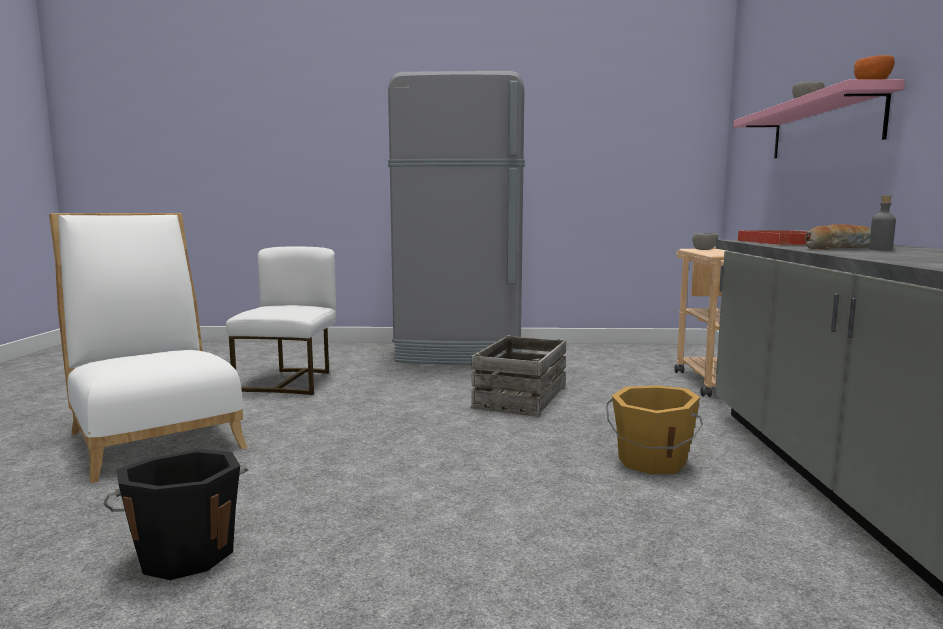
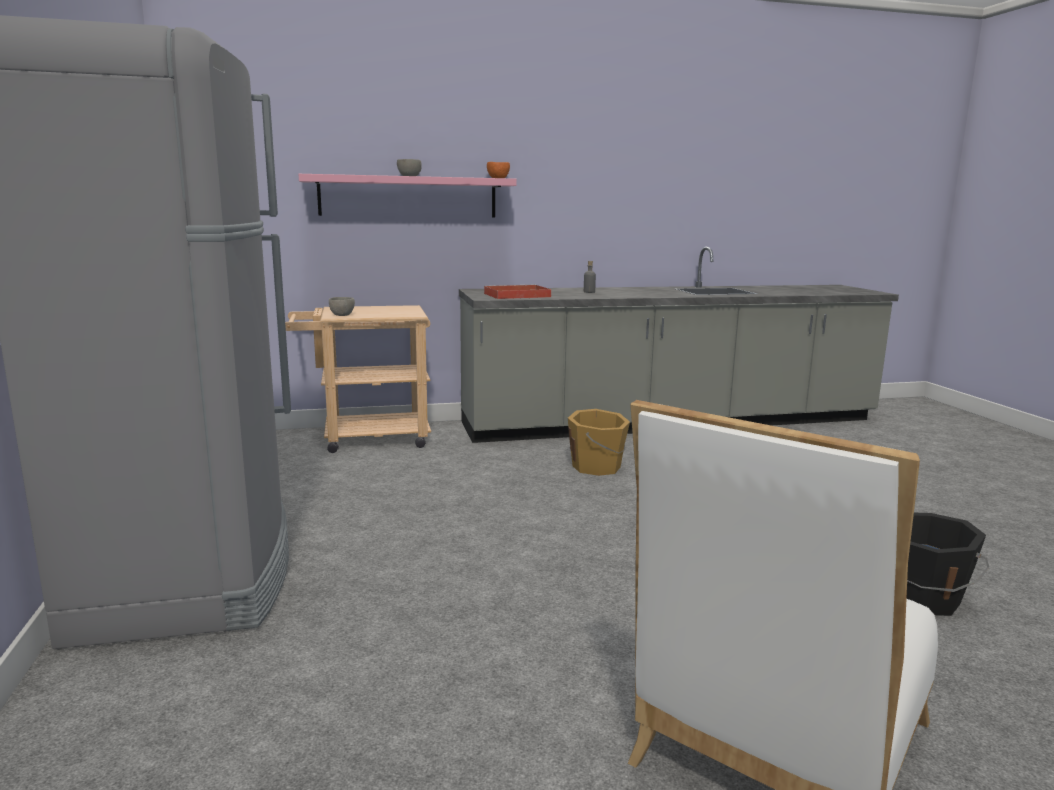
camera: 105 degrees left, 5 degrees up
white chair [226,247,336,395] -> none
crate [470,335,566,417] -> none
bread [805,224,871,249] -> none

